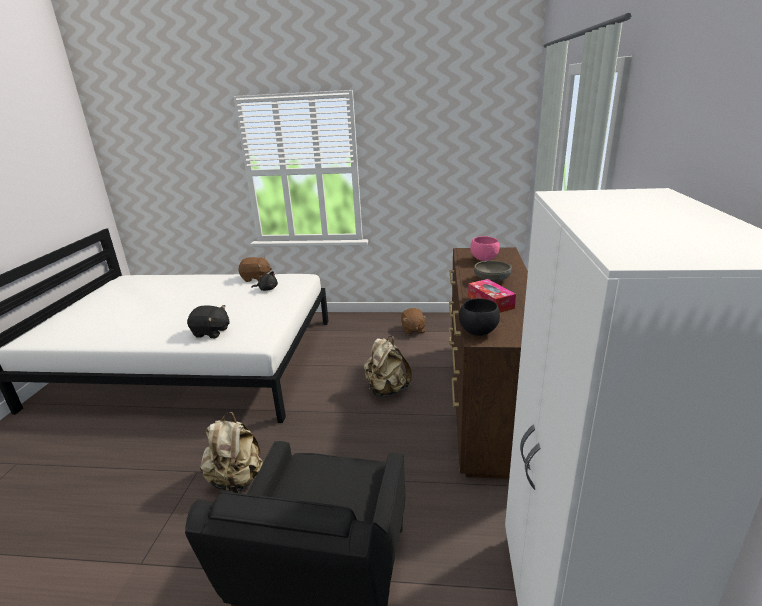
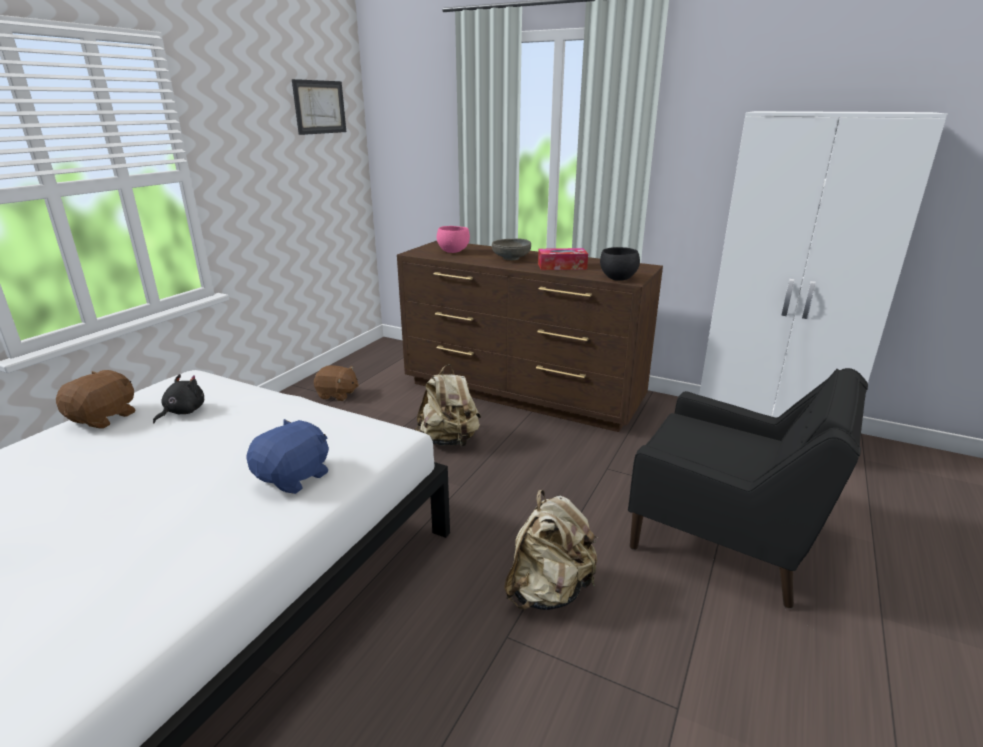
camera: 70 degrees left, 0 degrees up
black plush toy [187,305,230,338] -> blue plush toy [246,419,329,494]
none -> picture [292,79,346,135]

